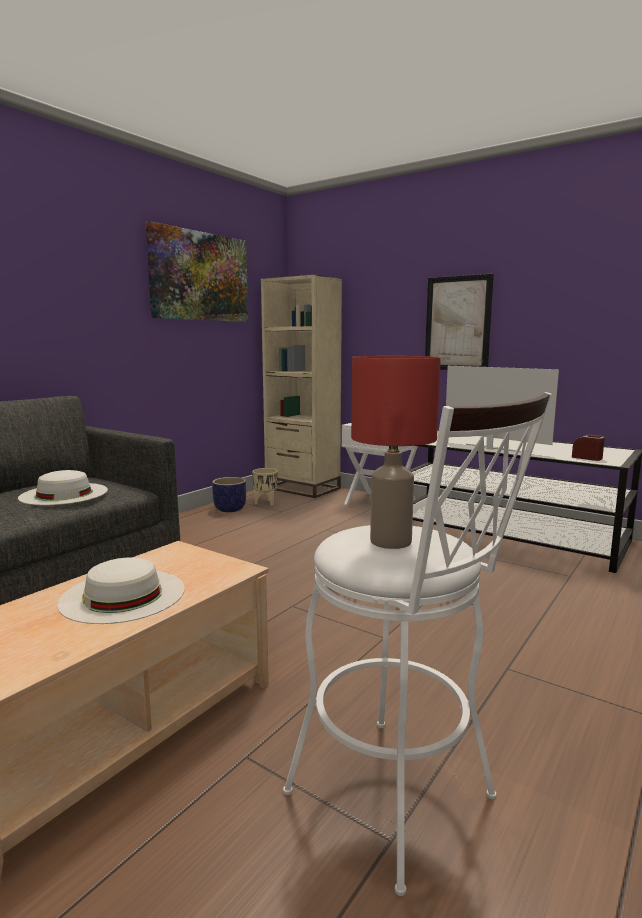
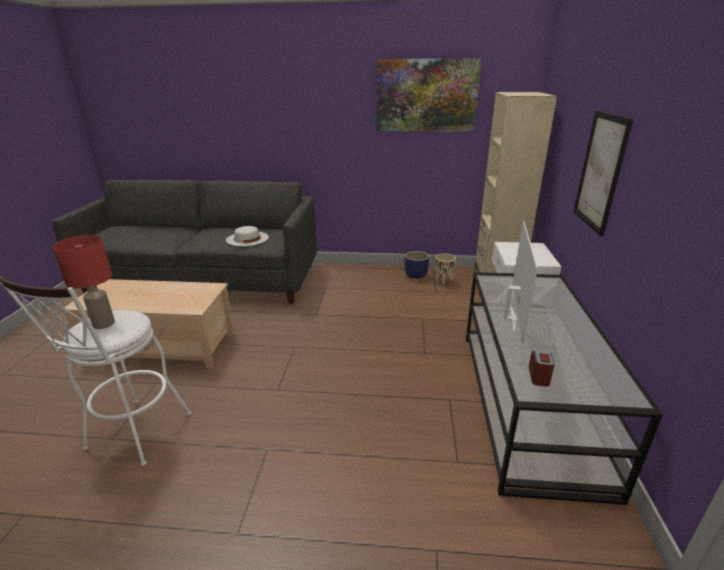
camera: 60 degrees right, 15 degrees up
white hat [58,558,185,624] -> none

